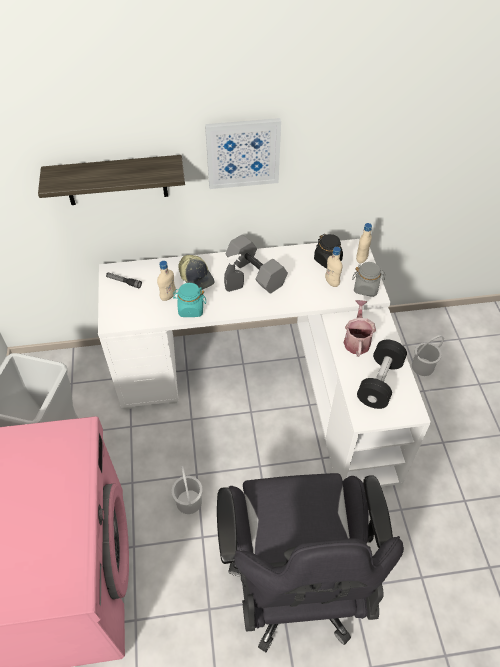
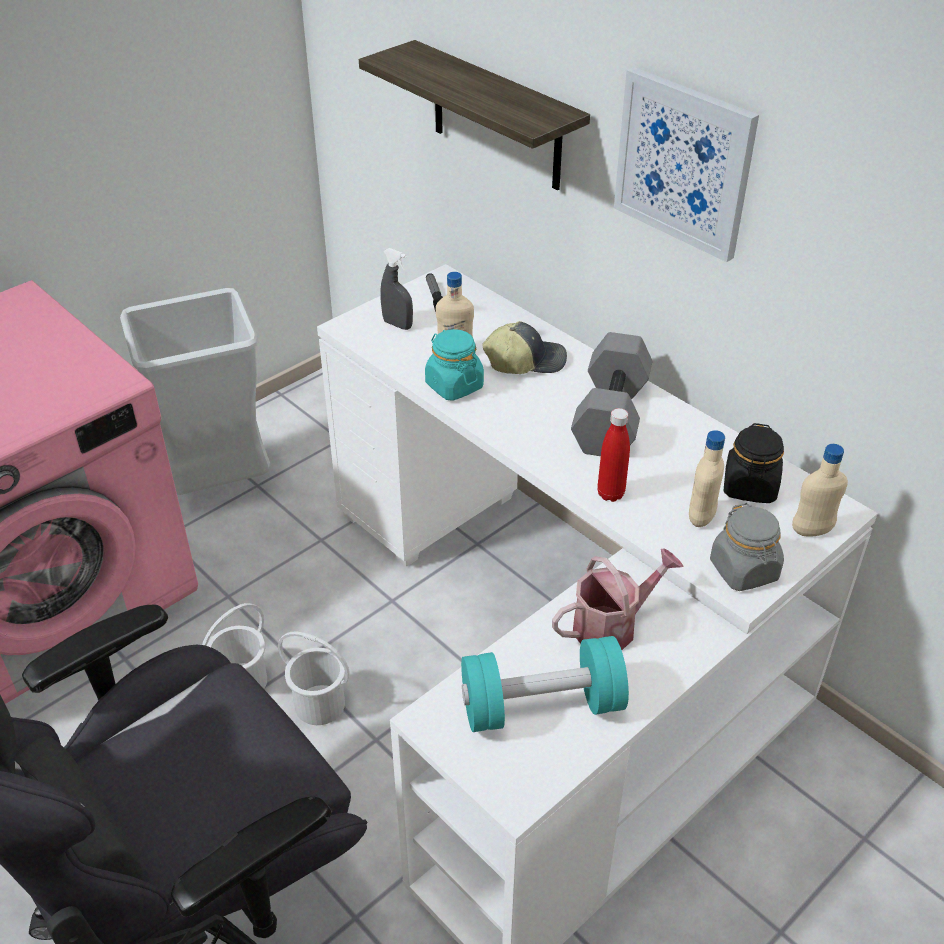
camera: 55 degrees right, 10 degrees down
cap [178,255,214,290] -> cap turned 120 degrees counterclockwise [482,321,567,374]
grey spray bottle [224,254,244,292] -> grey spray bottle moved to [380,248,413,330]
black dumbbell [357,340,407,409] -> turquoise dumbbell [461,636,629,732]
white bucket [412,335,444,376] -> white bucket moved to [278,631,350,725]
none -> red bottle [597,408,630,502]

